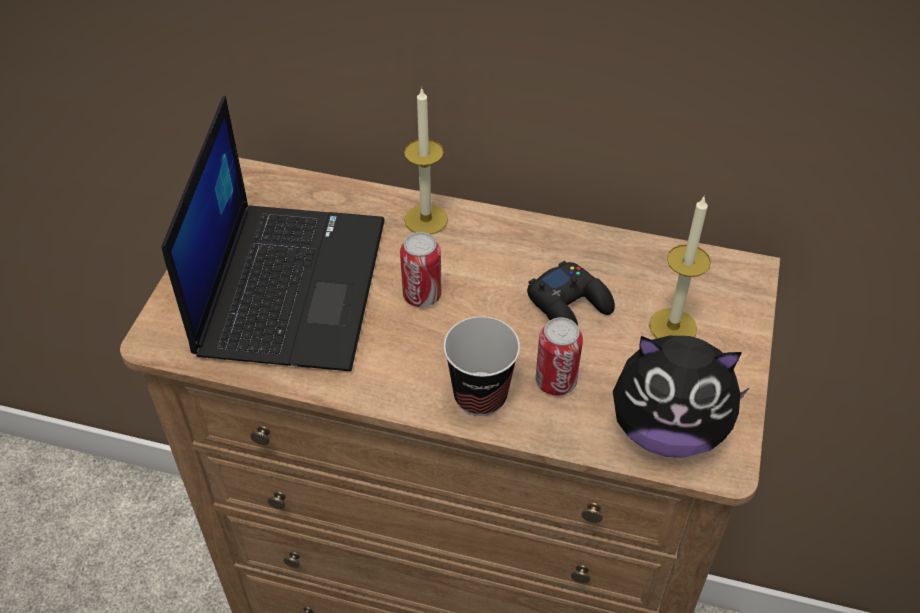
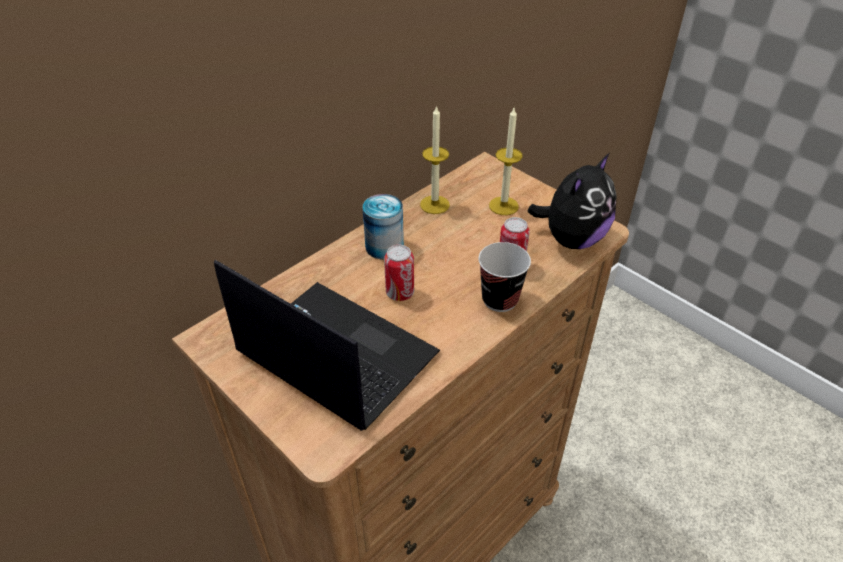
camera: 60 degrees left, 5 degrees down
candle [404,87,448,235] -> candle moved to [420,105,450,214]
black game controller [527,261,615,326] -> none
none -> can [362,194,404,260]

